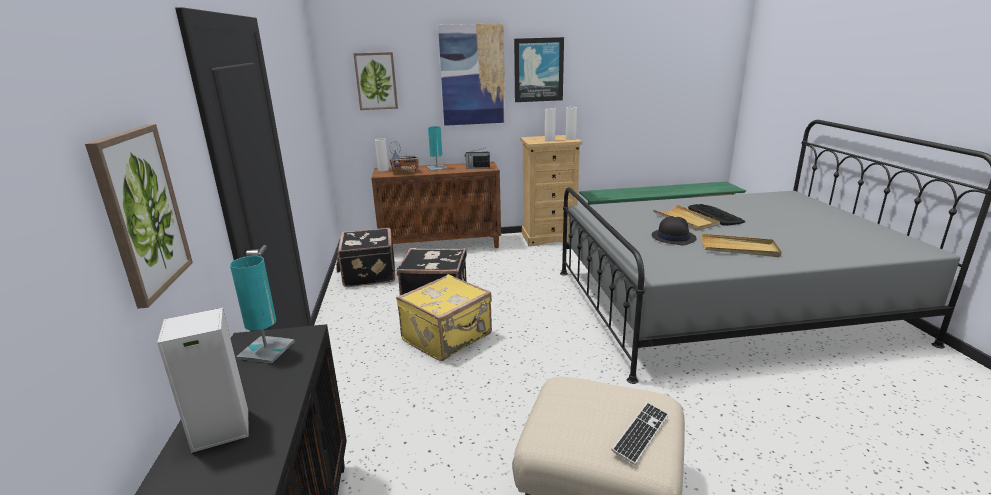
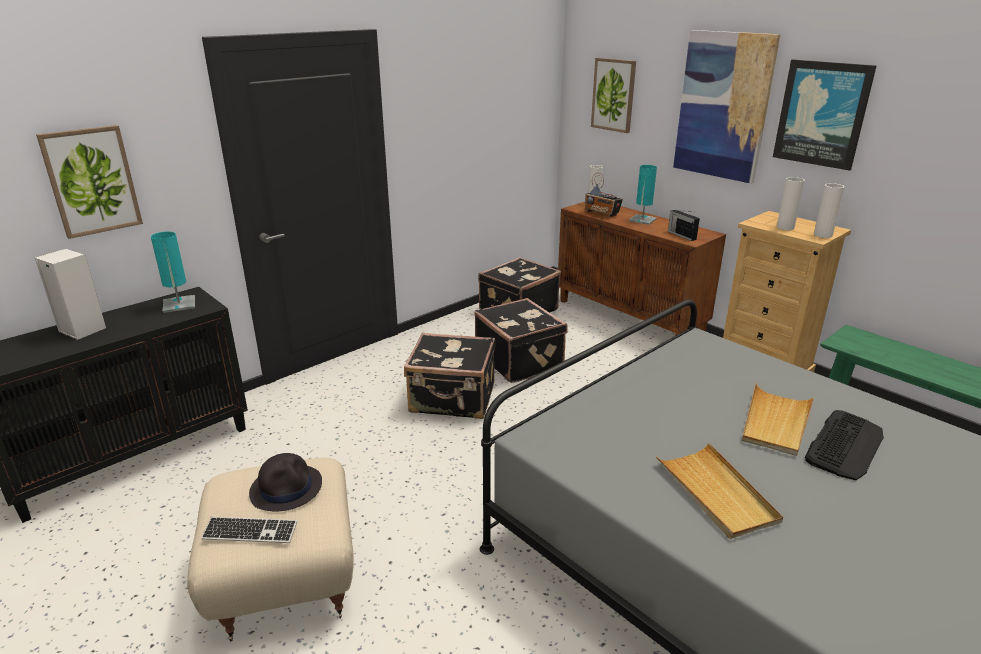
camera: 55 degrees right, 5 degrees up
yellow suitcase [396,274,492,361] -> black suitcase [404,332,495,419]
black hat [652,216,697,245] -> black hat moved to [249,453,322,511]

